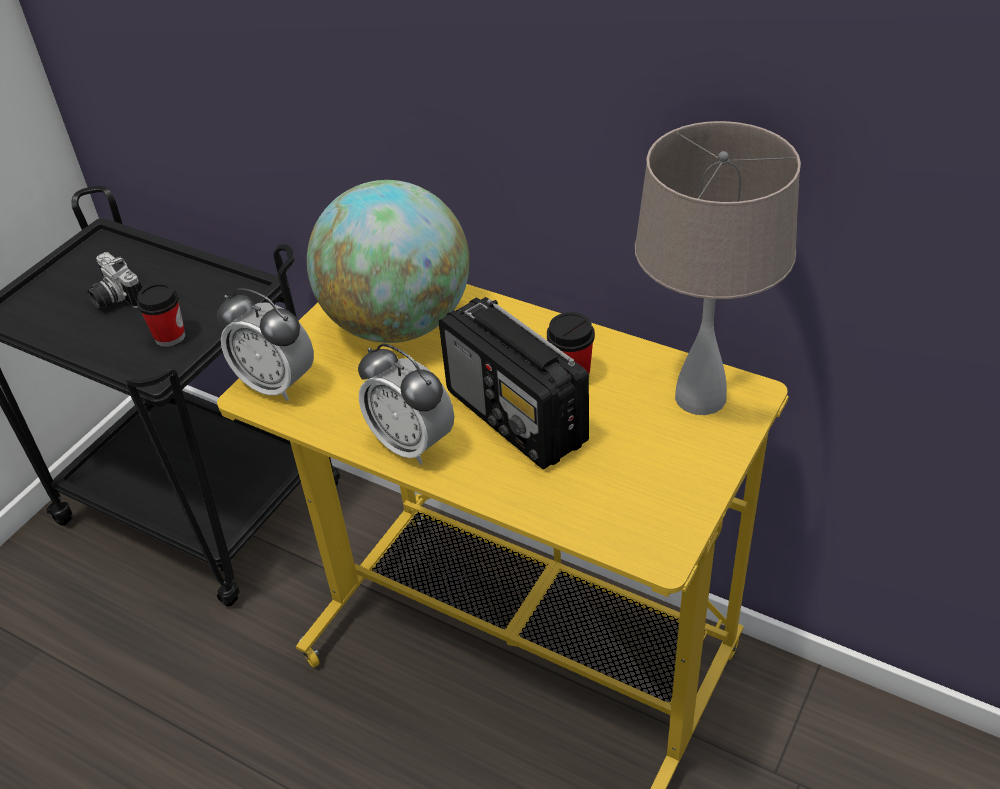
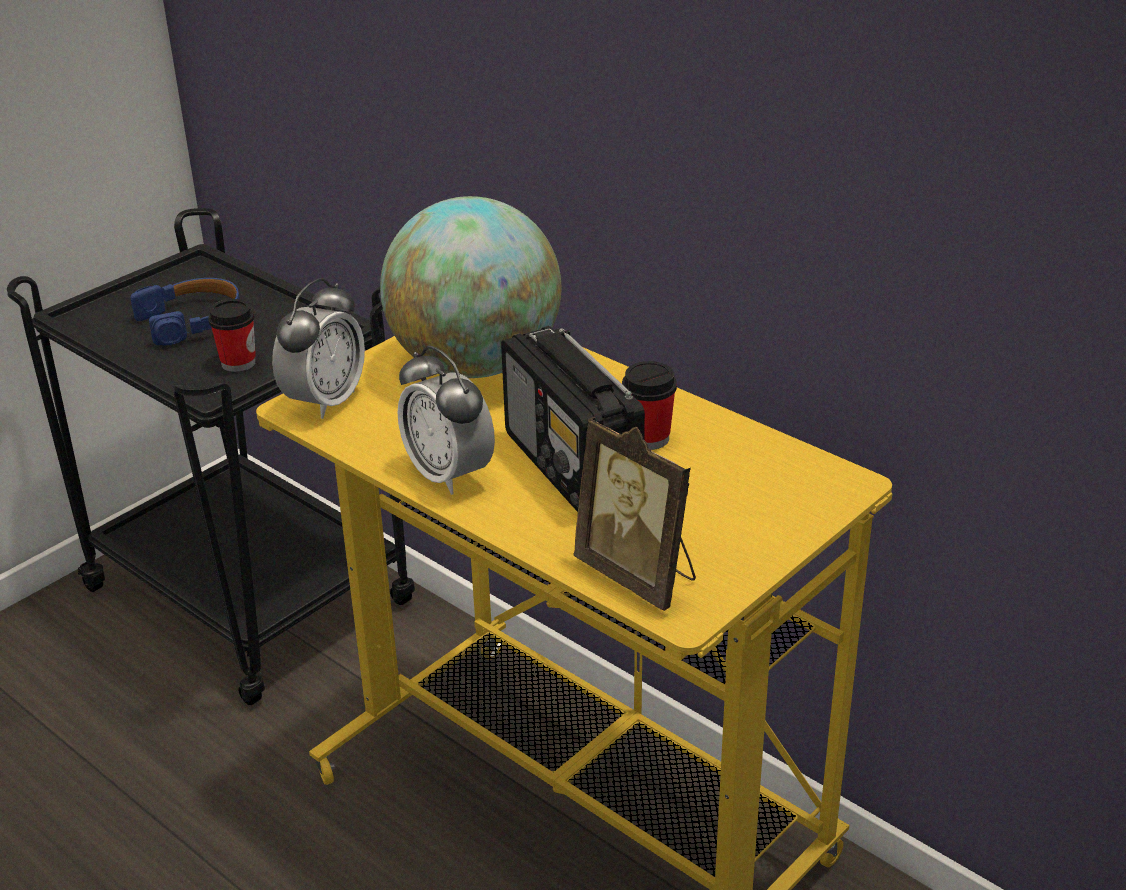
camera: 10 degrees right, 10 degrees down
camera [88,252,142,308] -> blue headphones [131,278,240,345]
alarm clock [217,288,314,401] -> alarm clock turned 105 degrees counterclockwise [272,278,365,419]
beige table lamp [635,121,801,415] -> none
none -> picture frame [573,417,696,611]

